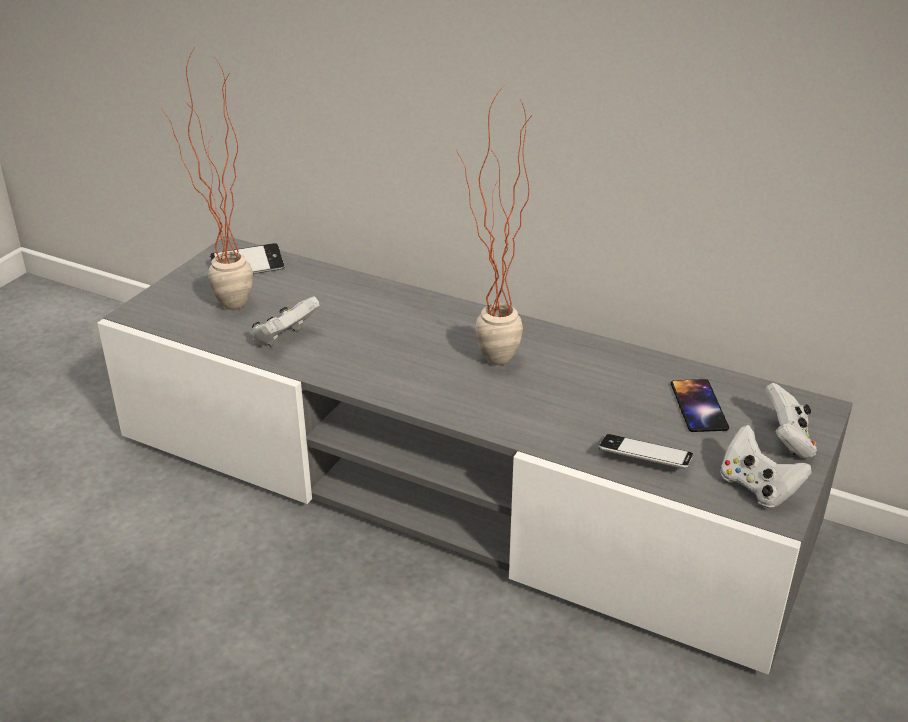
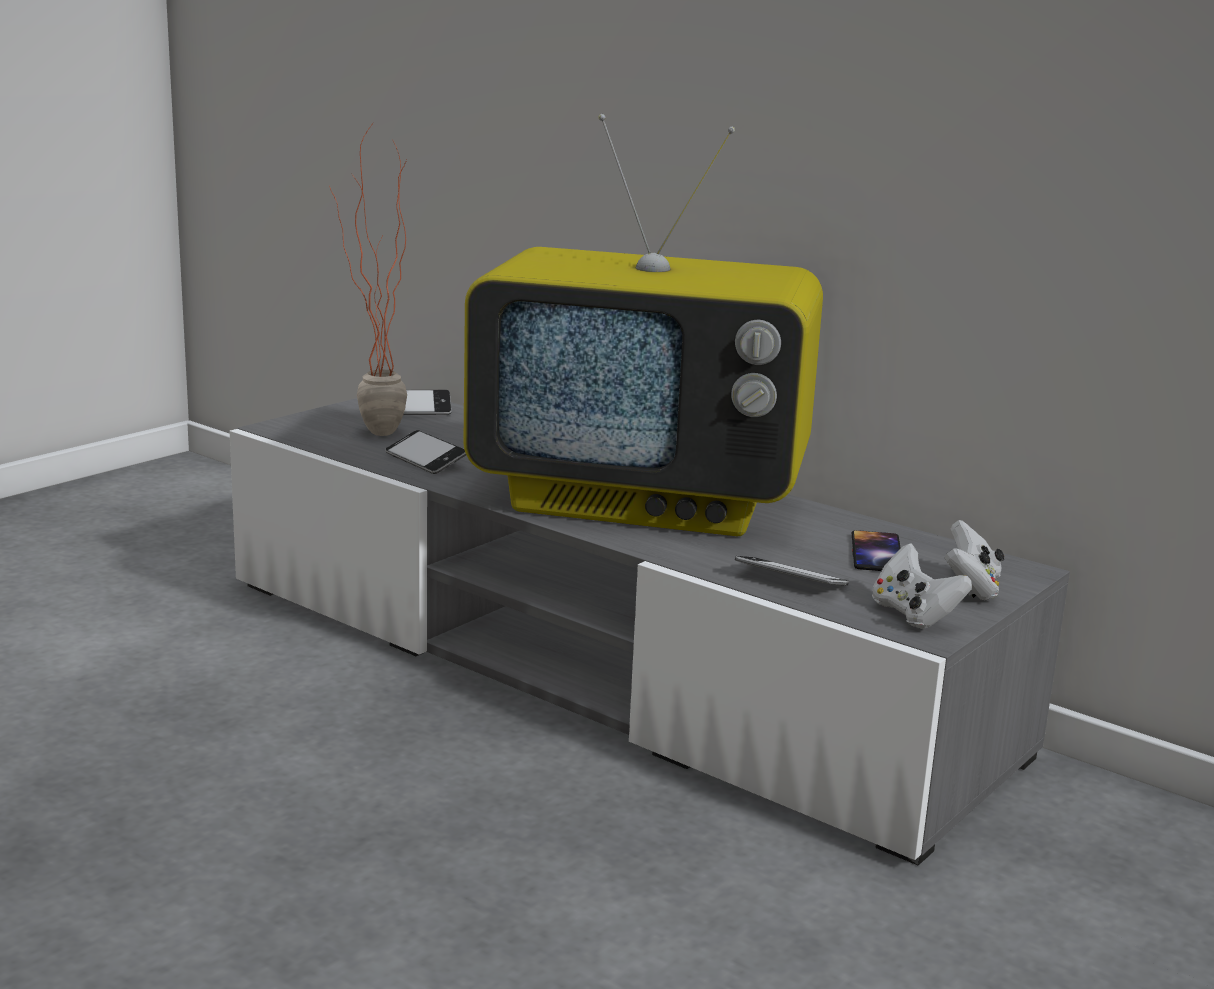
camera: 10 degrees right, 15 degrees down
white game controller [252,296,320,346] -> phone [385,430,466,474]
potted plant [457,86,531,365] -> television [463,114,823,536]

